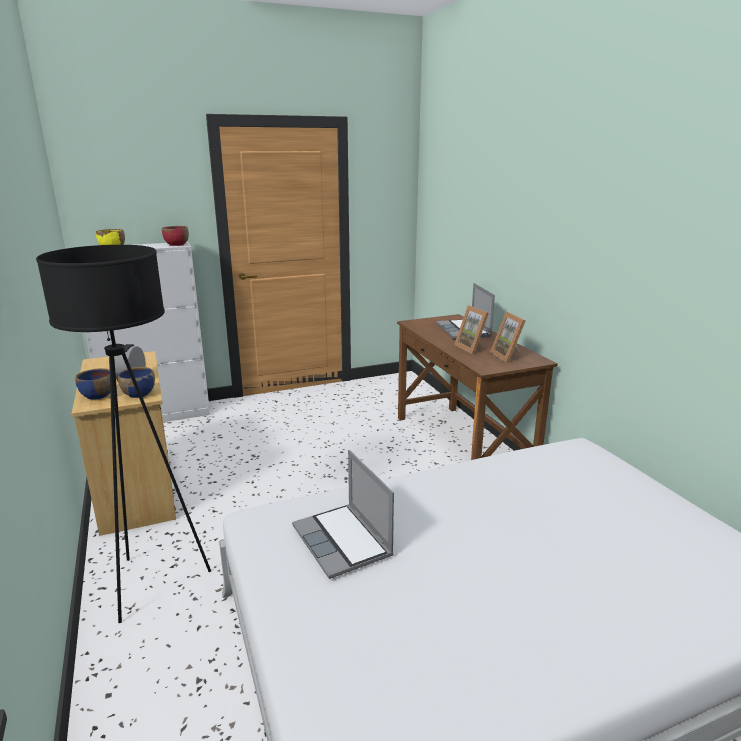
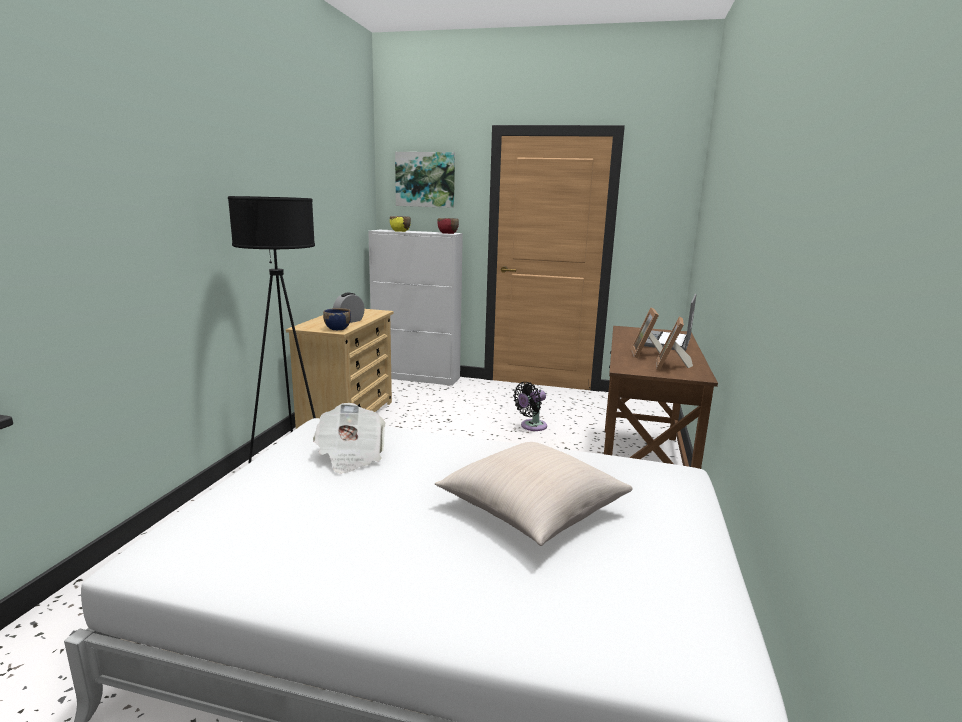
camera: 35 degrees right, 5 degrees down
blue bowl [75,368,110,400] -> none
laptop [292,450,394,579] -> newspaper [313,403,385,474]
none -> picture [395,152,455,208]
none -> beige pillow [435,442,633,546]
none -> black fan [513,382,547,431]

